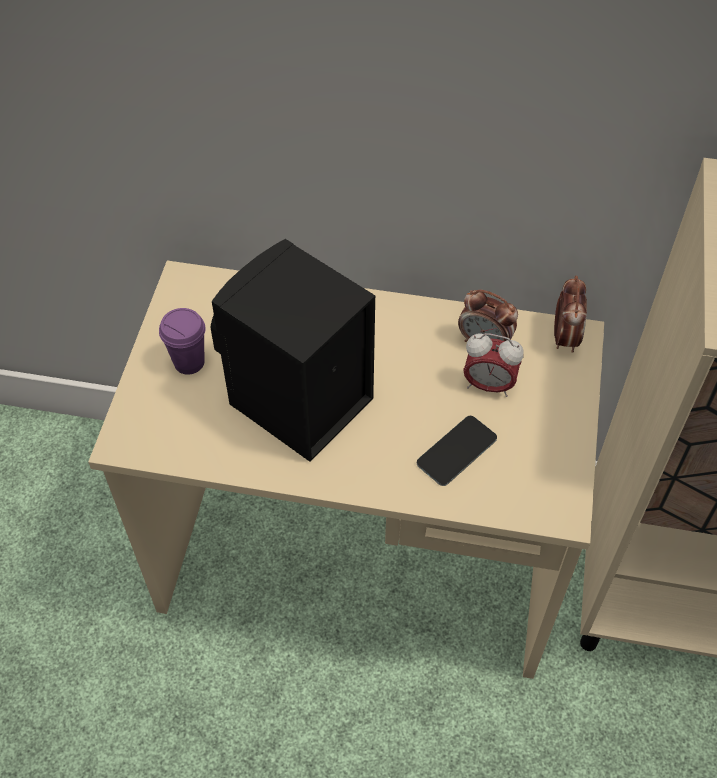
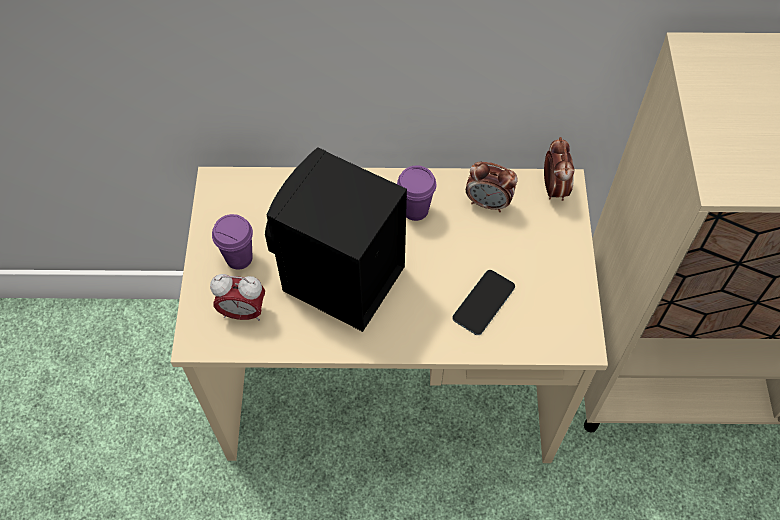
camera: 10 degrees left, 5 degrees up
alarm clock [463,333,524,397] -> alarm clock moved to [210,274,265,321]
none -> purple cup [397,165,436,221]

